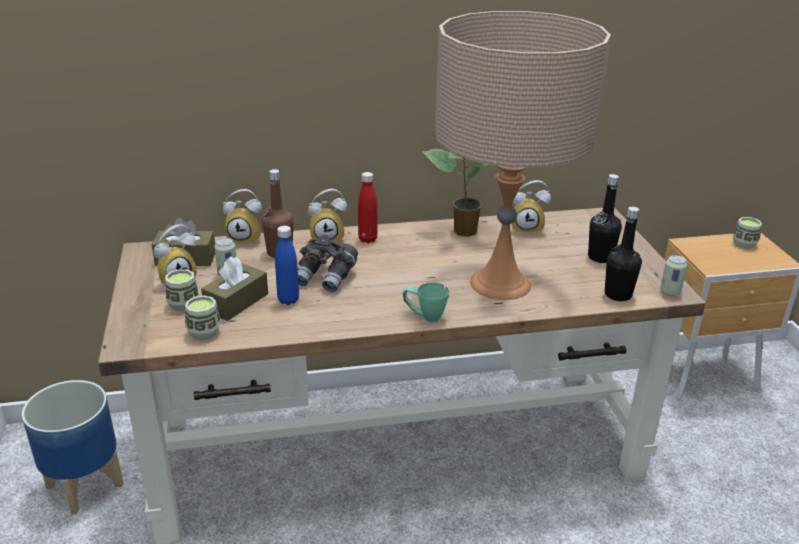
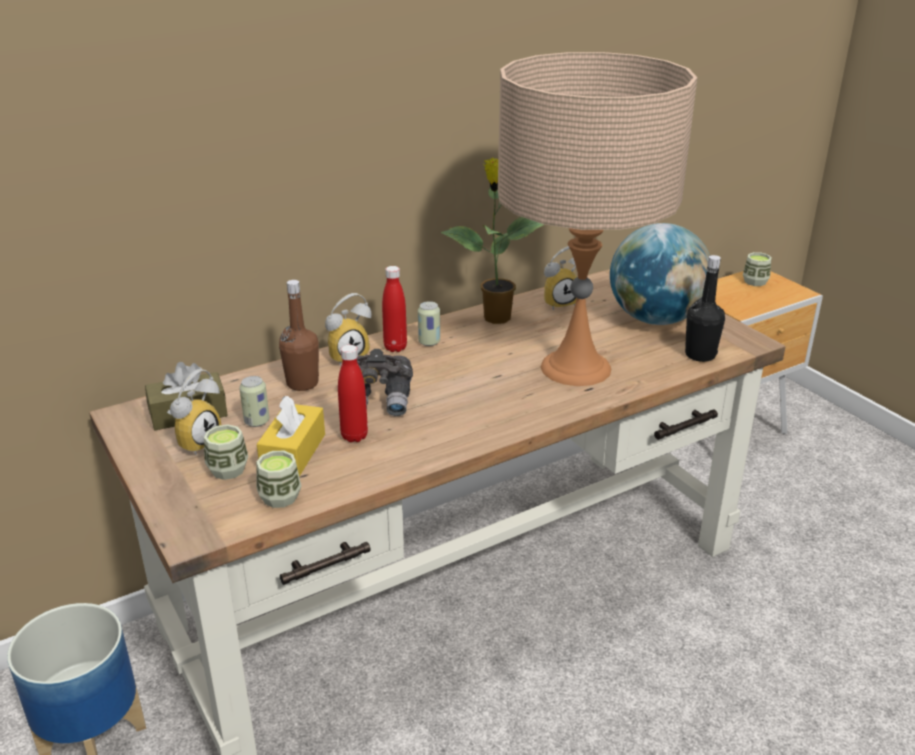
camera: 20 degrees left, 0 degrees up
brown tissue box [201,256,268,321] -> yellow tissue box [257,396,325,477]
alarm clock [223,189,262,244] -> none
blue bottle [275,226,299,305] -> red bottle [338,345,368,442]
green mug [403,282,449,322] -> none
black bottle [588,174,622,263] -> globe [610,223,710,325]
can [660,255,687,296] -> can moved to [418,301,440,346]

